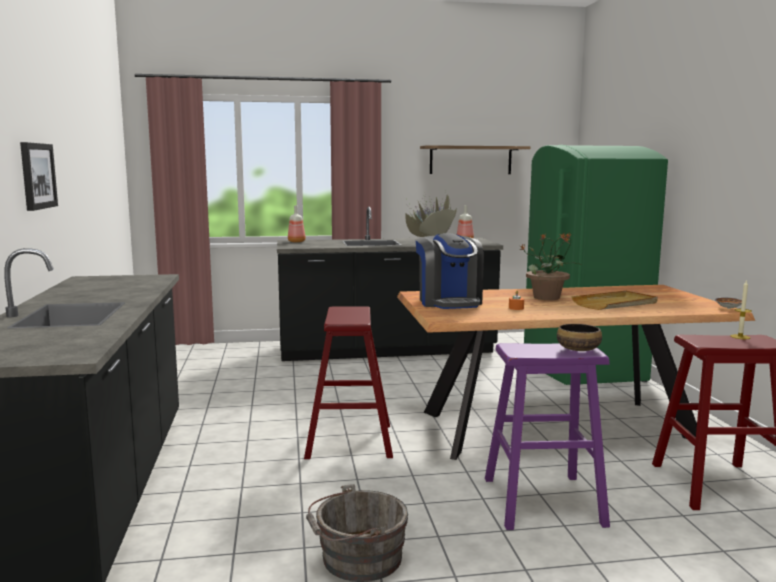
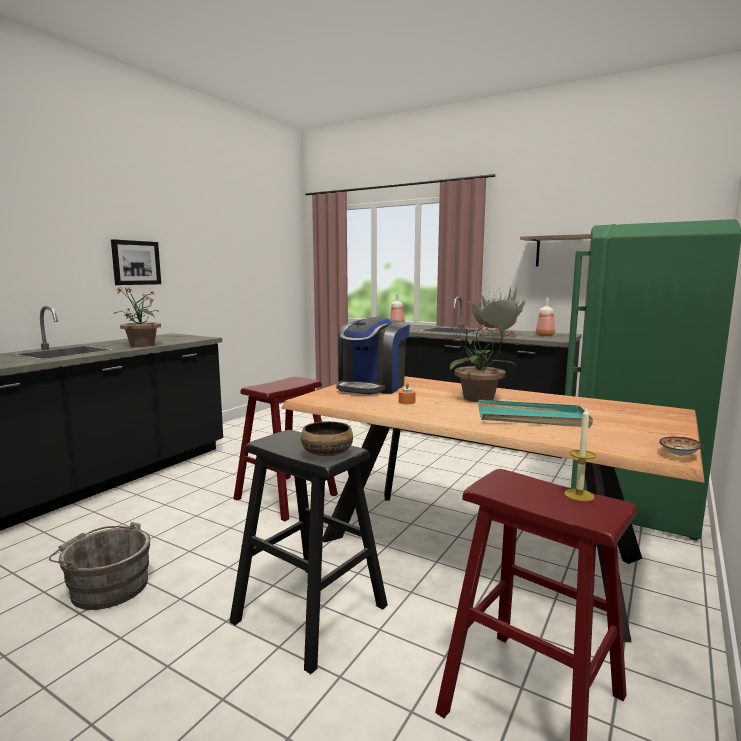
camera: 40 degrees right, 0 degrees up
purple stool [485,343,610,530] -> black stool [229,430,388,674]
beige tray [571,291,658,310] -> turquoise tray [479,400,593,427]
none -> potted plant [113,287,161,347]

